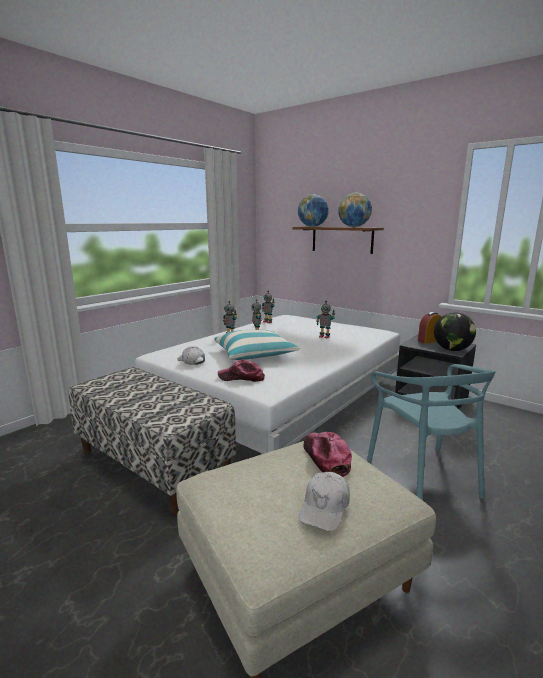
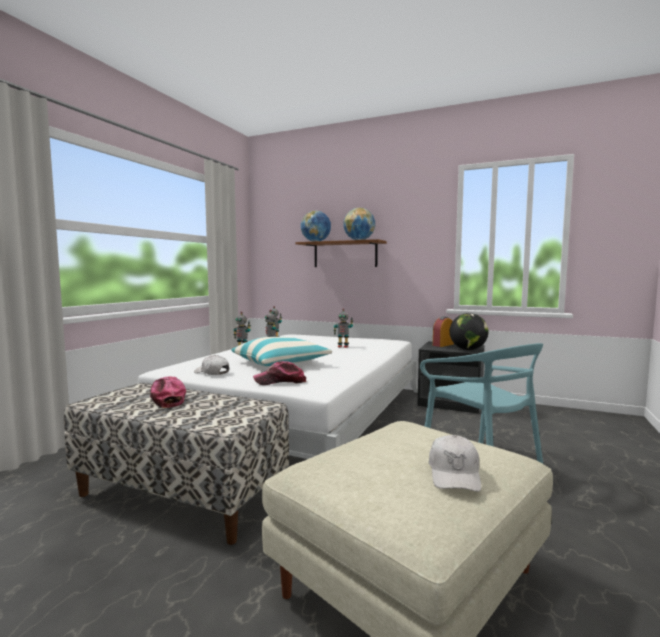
camera: 15 degrees left, 10 degrees down
cap [304,432,352,477] -> cap moved to [150,377,186,408]

